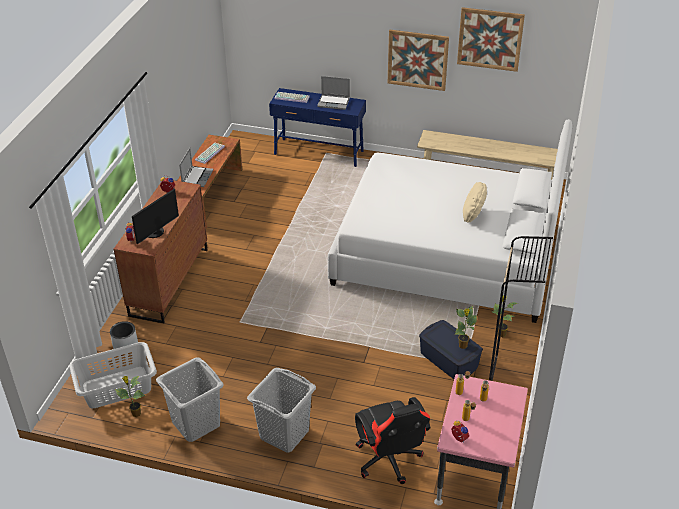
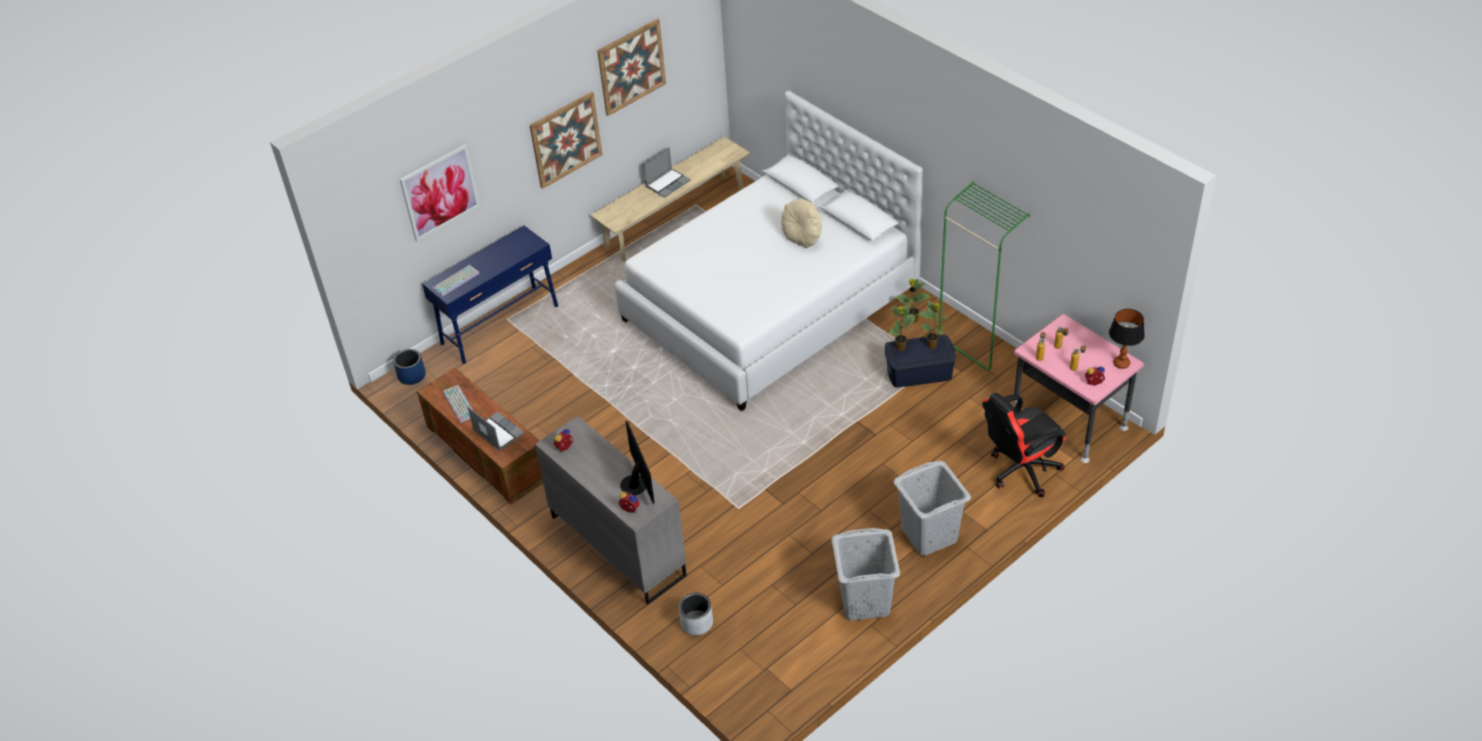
camera: 55 degrees left, 5 degrees up
grey laundry basket [70,342,157,408] -> none
brown dresser [113,180,207,323] -> grey dresser [535,416,687,605]
potted plant [115,376,145,417] -> potted plant moved to [888,304,915,351]
laptop [317,76,350,110] -> laptop moved to [643,147,690,198]
black office chair [355,397,430,484] -> black office chair turned 135 degrees clockwise [982,393,1066,497]
black clothes rack [489,236,553,381] -> green clothes rack [938,181,1030,371]
none -> blue planter [393,349,426,385]
none -> picture [400,144,480,241]
none -> table lamp [1109,309,1145,369]

